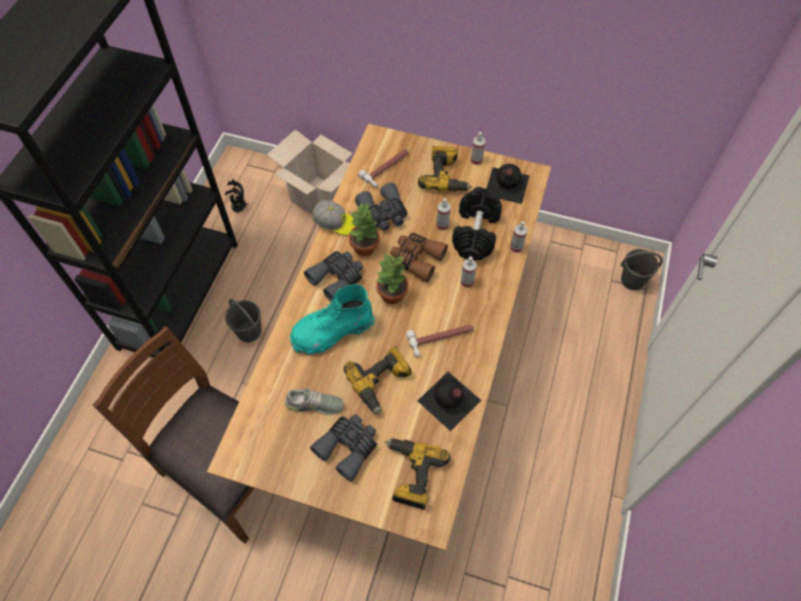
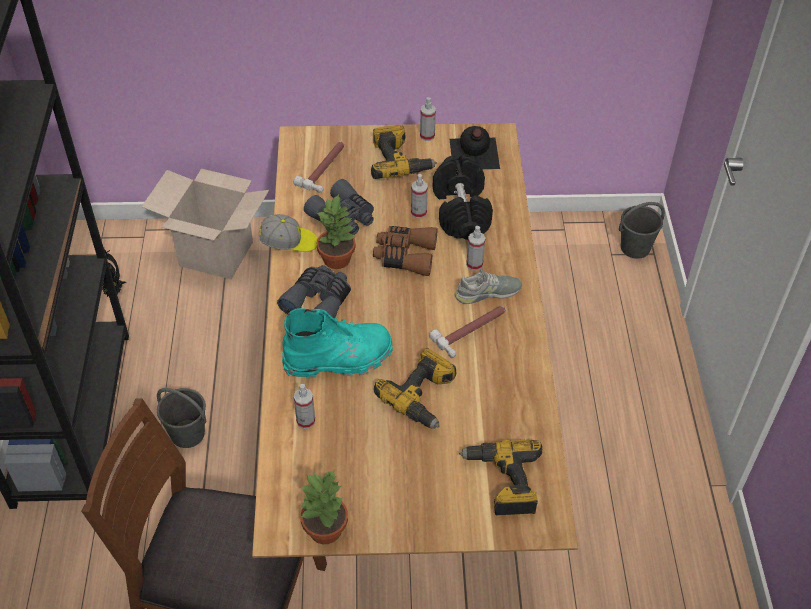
camera: 20 degrees left, 10 degrees down
grey shoe [284,389,344,415] -> grey shoe moved to [455,269,522,304]
turquoise boot [290,284,375,355] -> turquoise boot turned 150 degrees counterclockwise [282,308,393,379]
grey binoculars [310,414,377,482] -> none
potted plant [375,254,408,304] -> potted plant moved to [299,469,348,544]
black bottle [418,372,481,431] -> none
spray bottle [510,221,528,253] -> spray bottle moved to [294,384,315,429]

